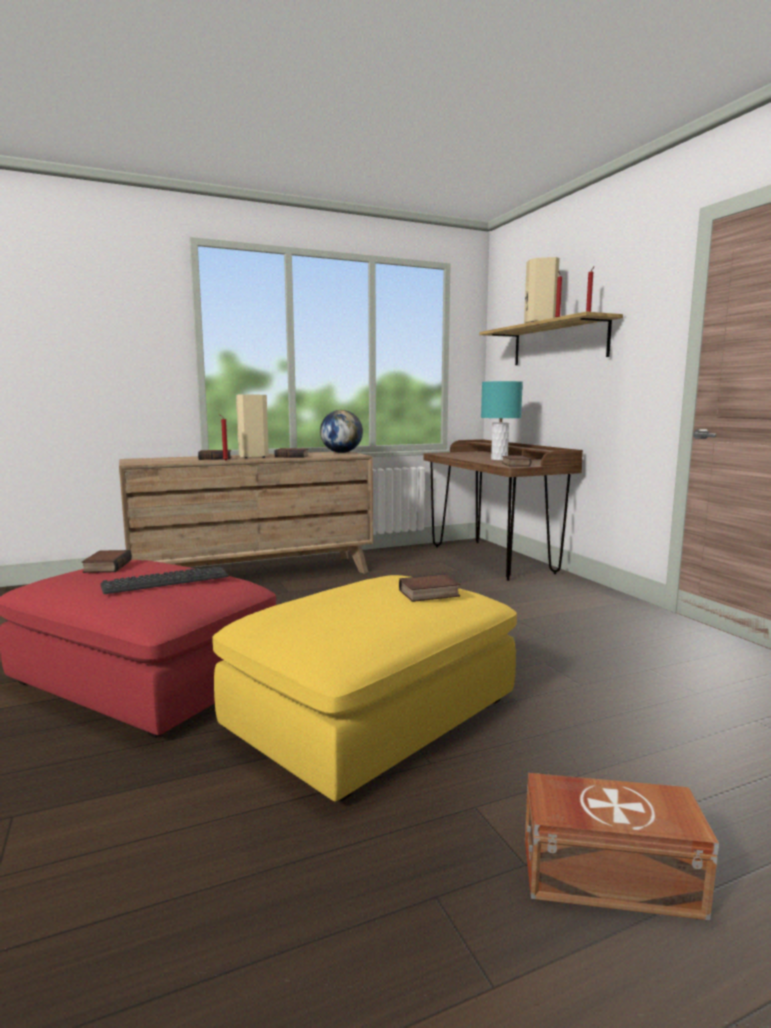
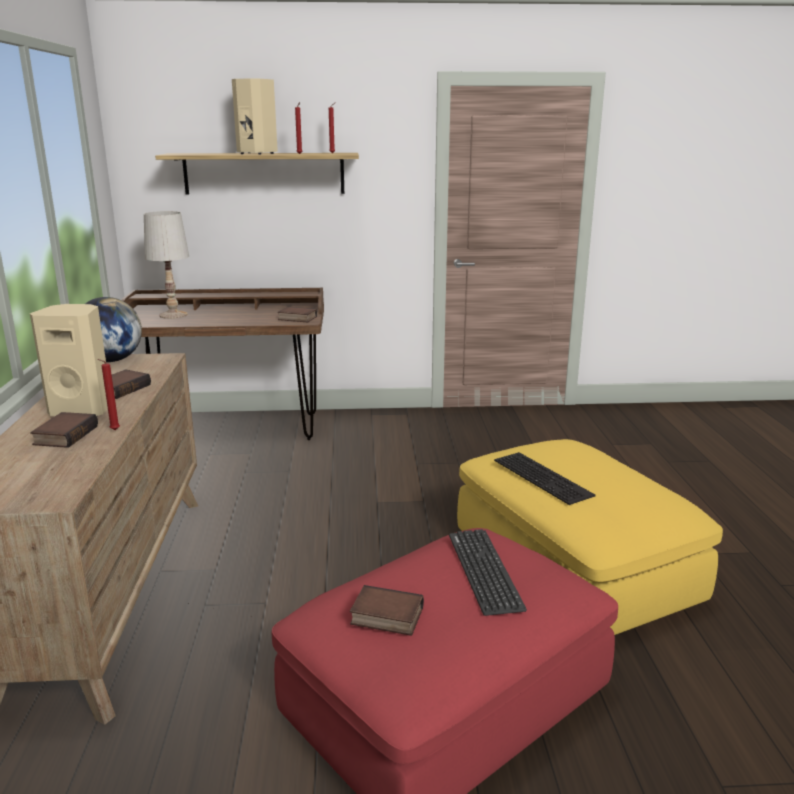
camera: 70 degrees left, 10 degrees up
book [399,574,460,602] -> none
turquoise table lamp [481,381,523,460] -> none
brown storage box [525,773,719,920] -> none
none -> white table lamp [144,211,189,319]
none -> keyboard [494,452,596,505]

